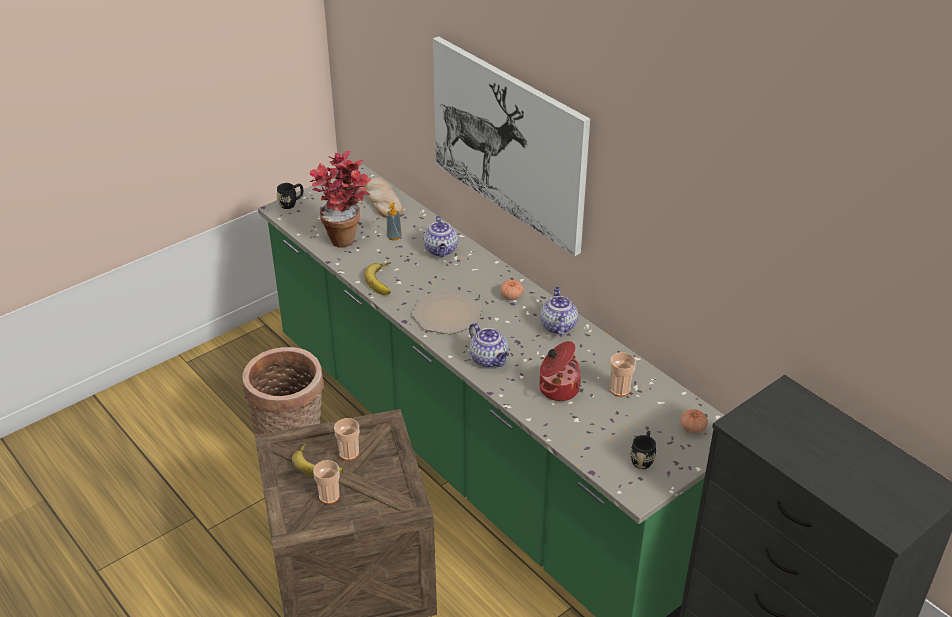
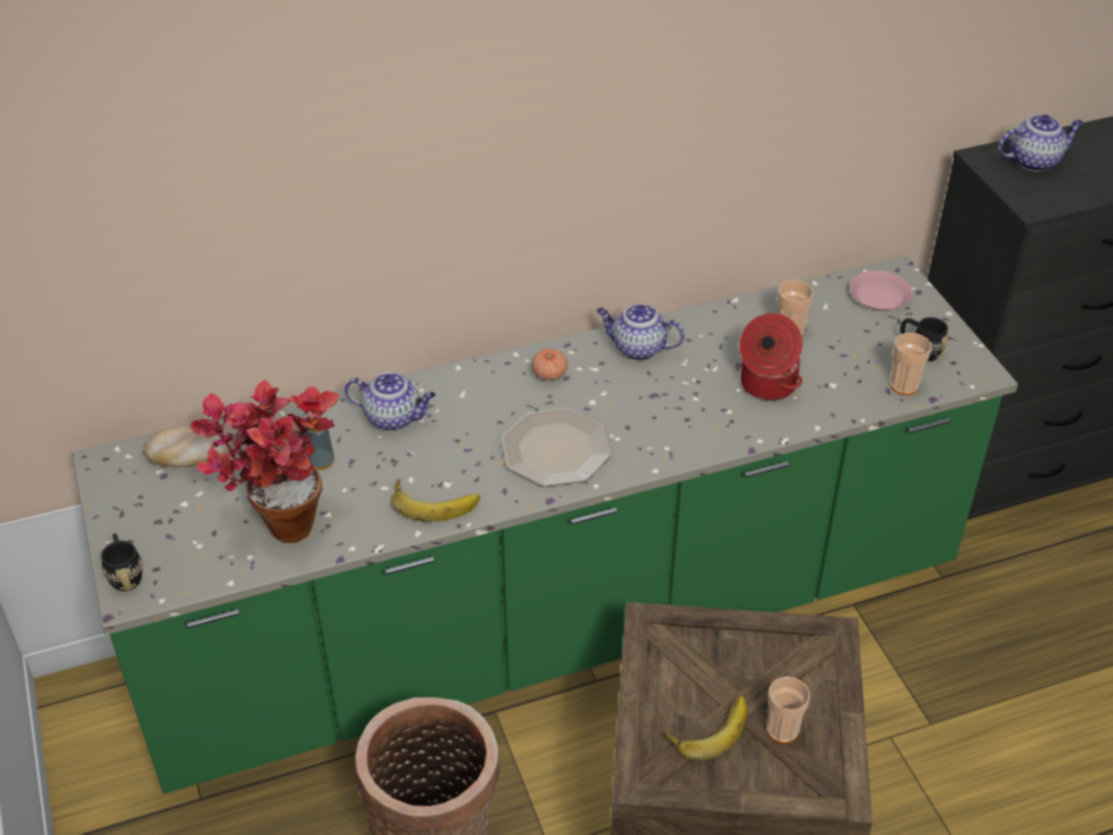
camera: 70 degrees left, 5 degrees up
cup [334,418,360,461] -> cup moved to [890,333,932,395]
picture [433,36,590,256] -> none
teapot [469,323,509,367] -> teapot moved to [998,115,1084,171]
tomato [680,409,708,434] -> pink plate [850,270,912,311]

